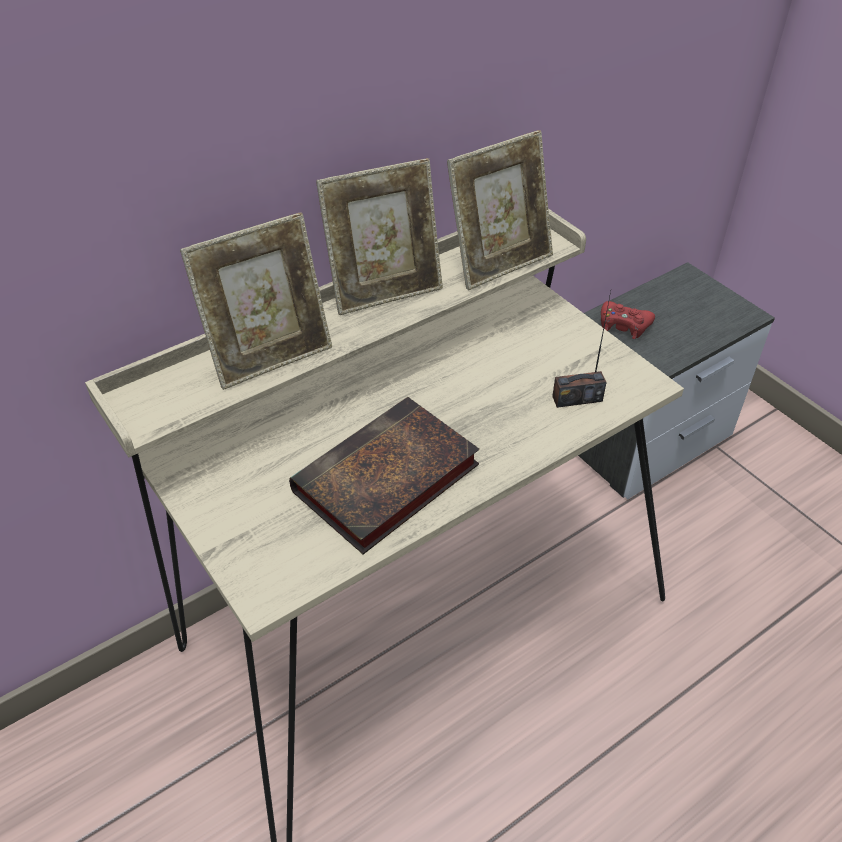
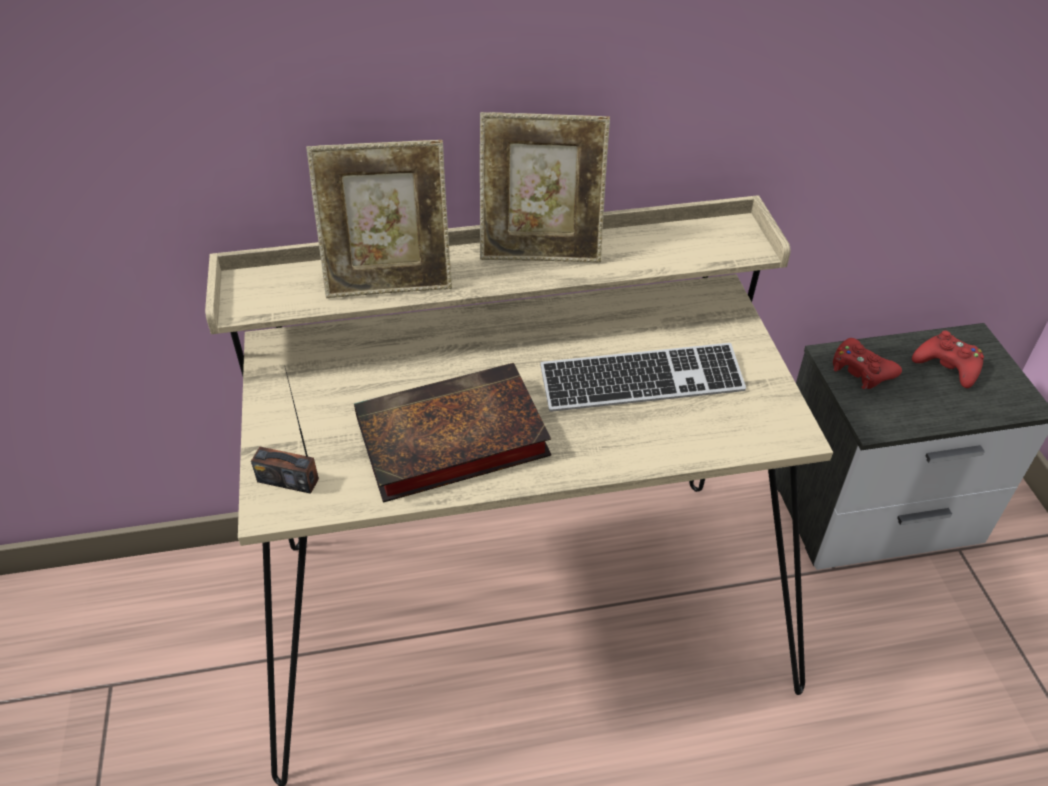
camera: 25 degrees right, 0 degrees up
picture frame [447,130,553,290] -> none
radio [552,291,611,408] -> radio moved to [251,365,319,494]
none -> keyboard [540,343,746,412]
none -> red game controller [912,330,984,388]

